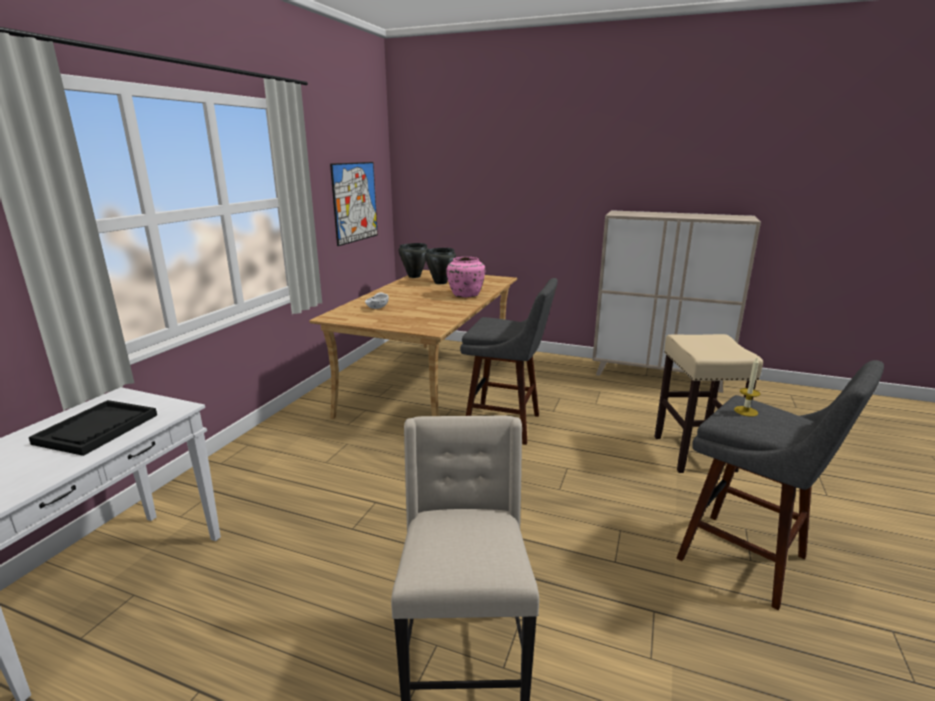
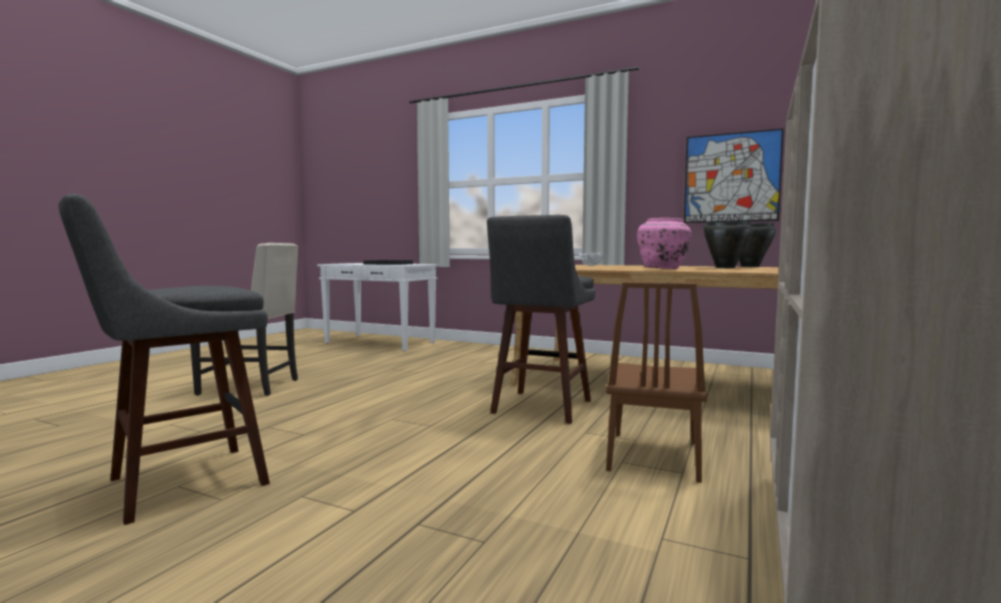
camera: 95 degrees right, 15 degrees down
beige stool [654,334,763,473] -> none
candle [734,358,760,417] -> none
none -> brown chair [606,282,707,483]

